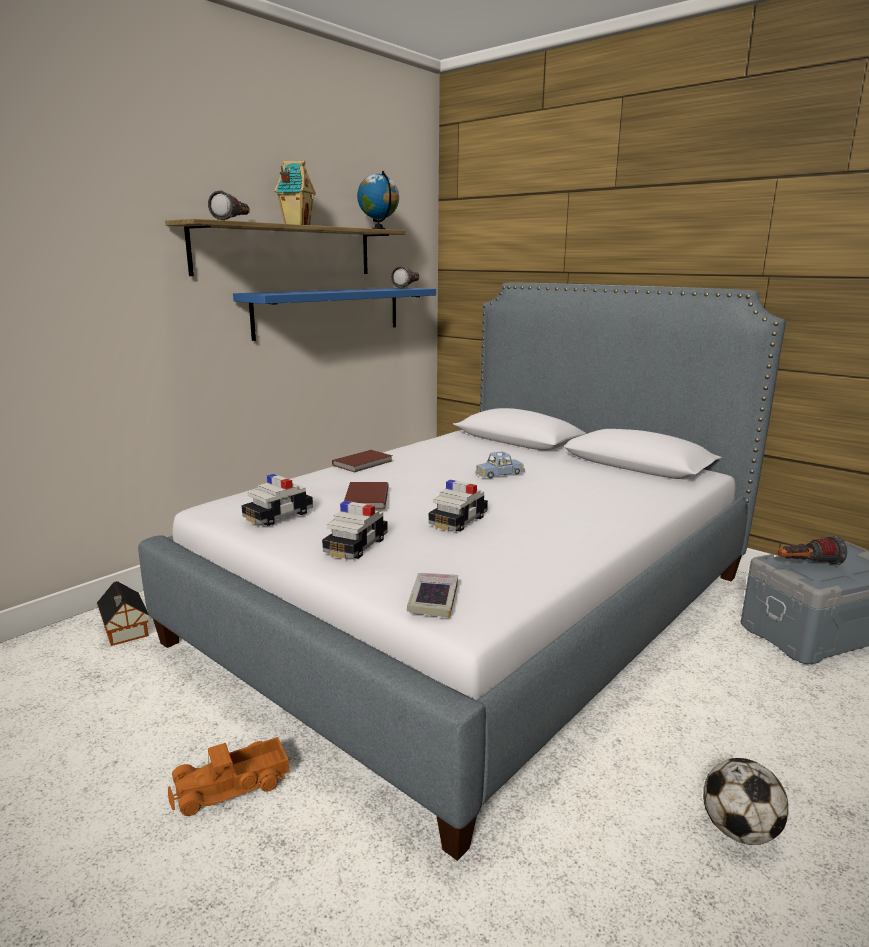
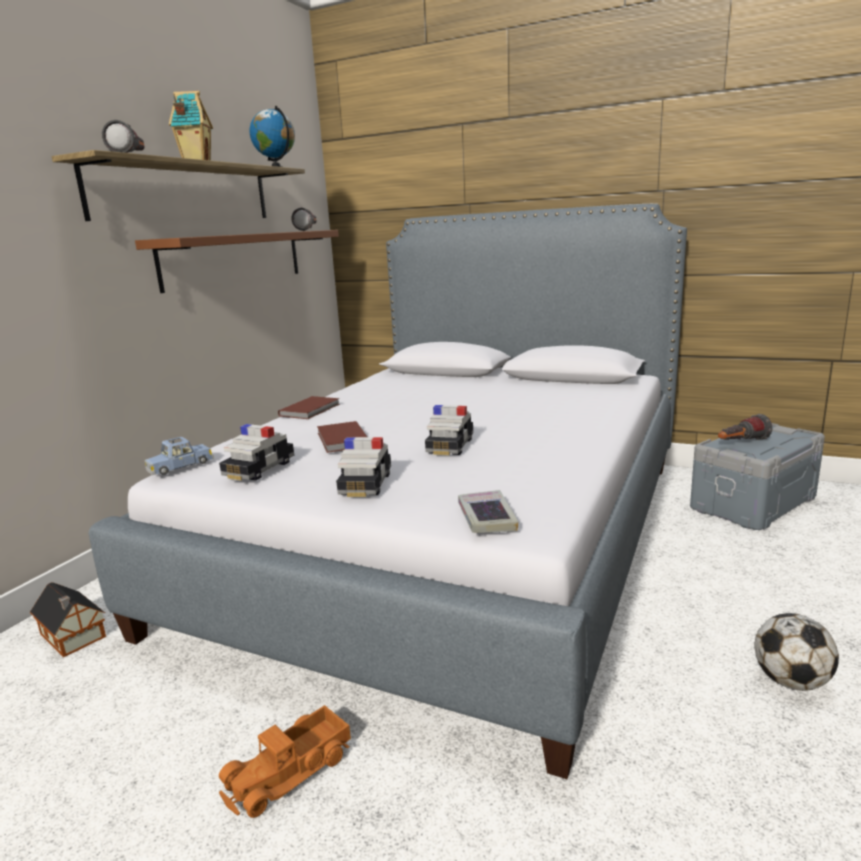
camera: 15 degrees left, 0 degrees up
blue shelf [233,287,436,341] -> brown shelf [135,230,339,293]
blue toy car [476,451,525,479] -> blue toy car moved to [144,437,214,475]

